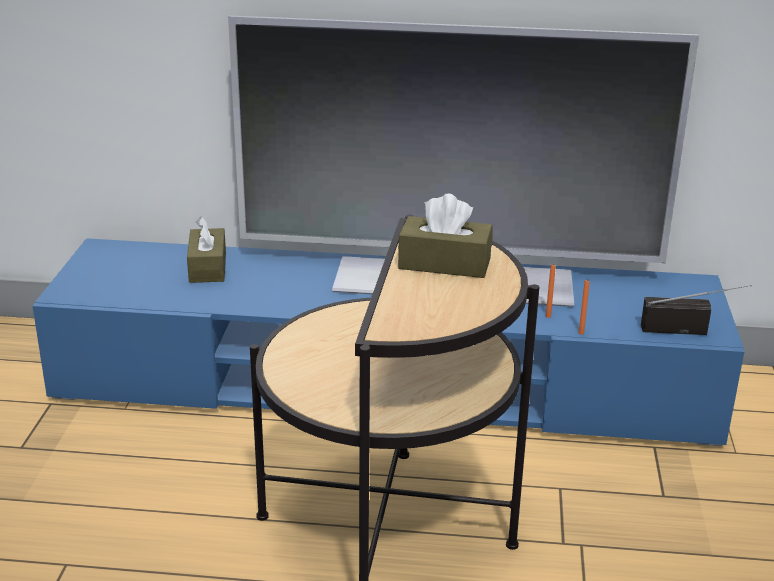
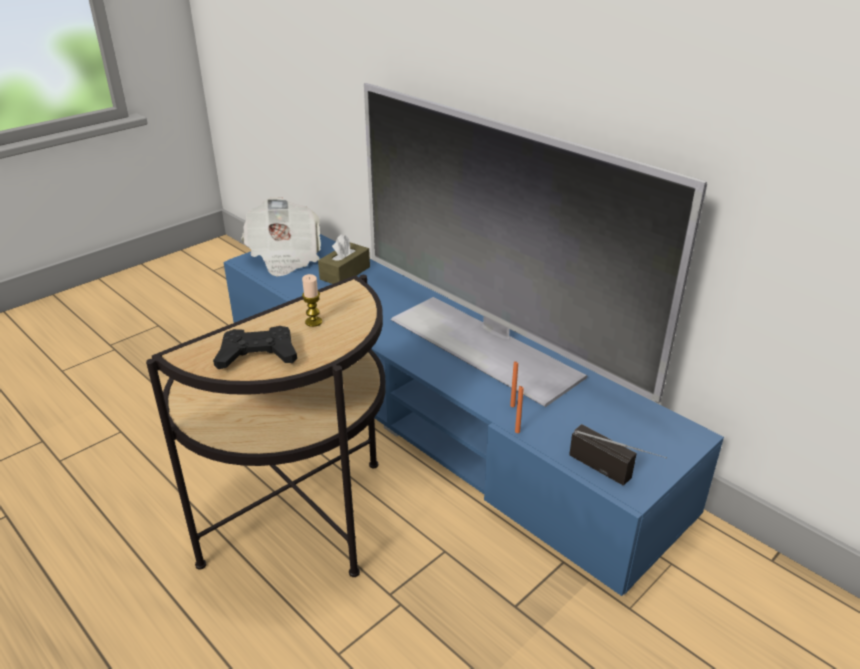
camera: 40 degrees right, 5 degrees up
brown tissue box [398,194,493,278] -> candle [302,274,322,327]
none -> black game controller [213,326,297,369]
none -> newspaper [242,197,321,277]

